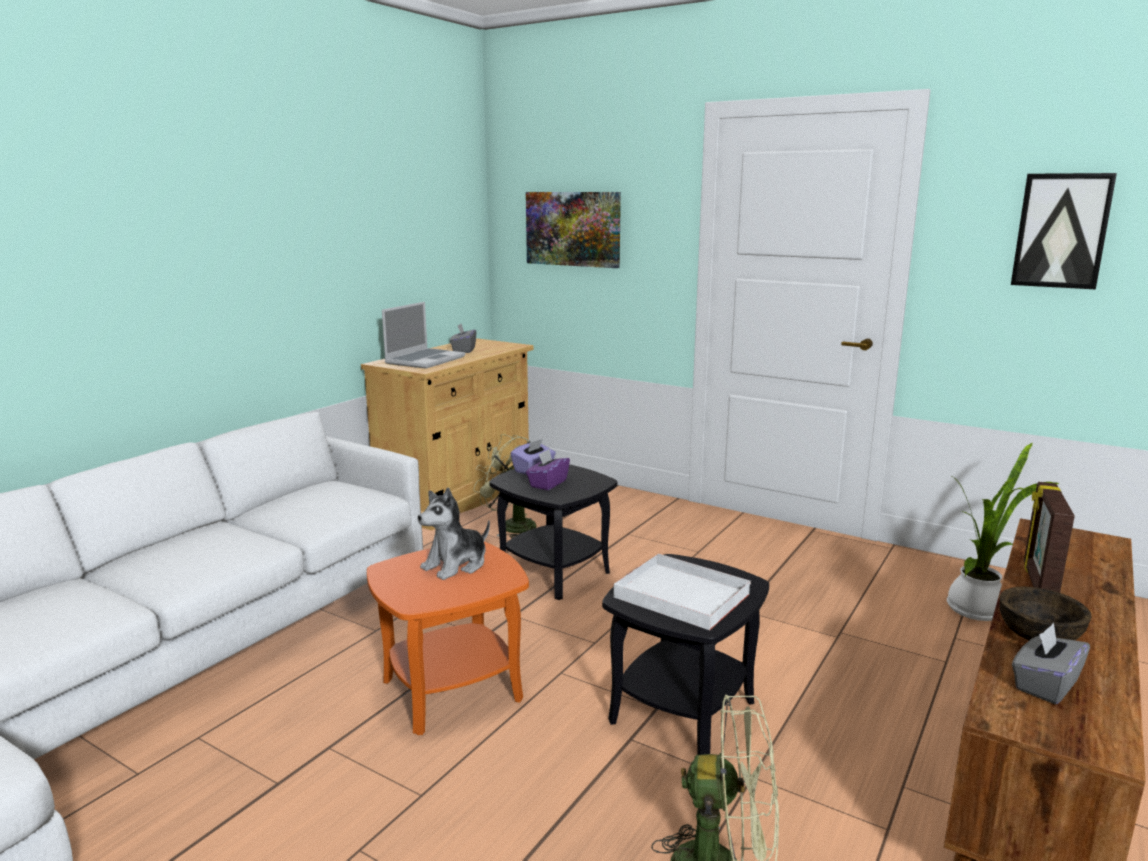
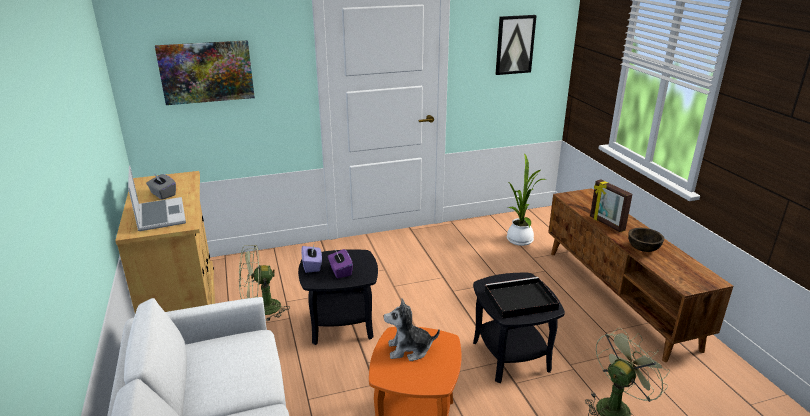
camera: 50 degrees left, 10 degrees up
plush toy [418,488,490,580] -> plush toy turned 90 degrees clockwise [384,299,440,361]
white tray [613,554,751,630] -> black tray [485,277,559,319]
grey tissue box [1012,623,1090,704] -> none

